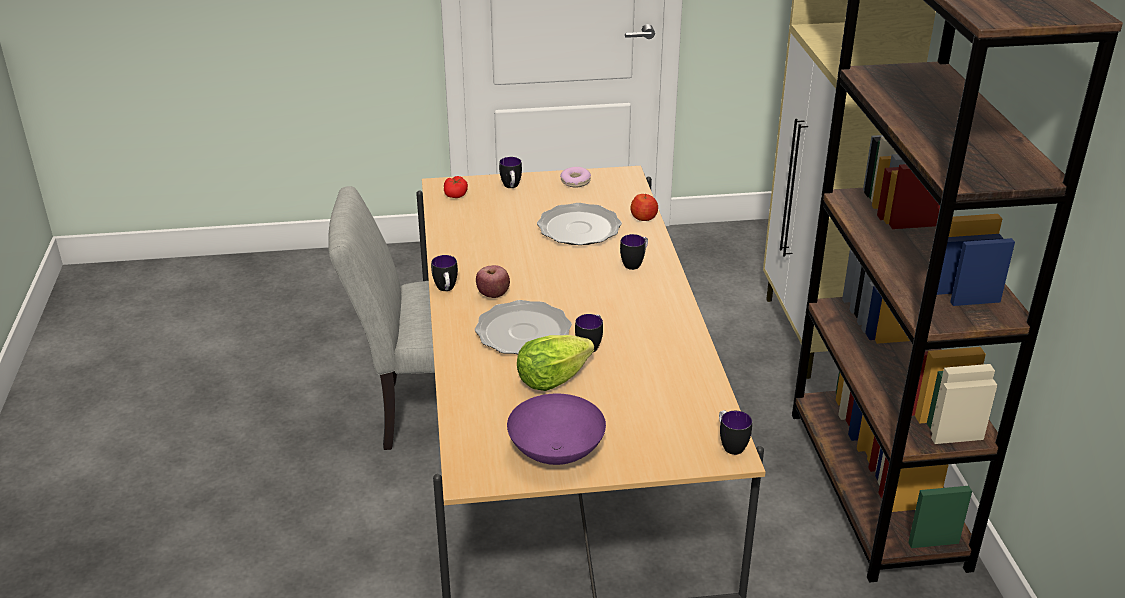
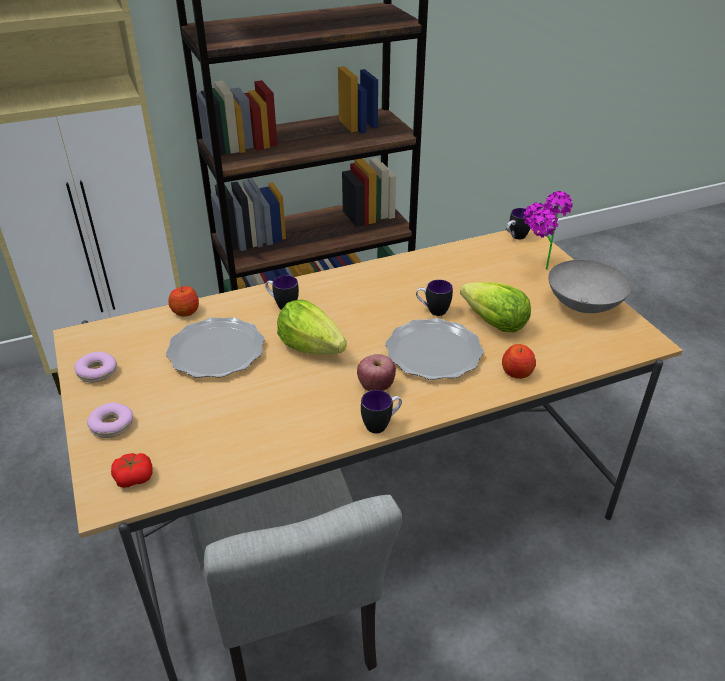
camera: 105 degrees left, 5 degrees up
mug [499,157,522,188] -> donut [87,402,133,438]
purple bowl [507,394,606,465] -> grey bowl [548,260,631,313]
none -> lettuce [277,299,347,355]
none -> apple [502,344,536,379]
none -> potted plant [523,191,573,270]

